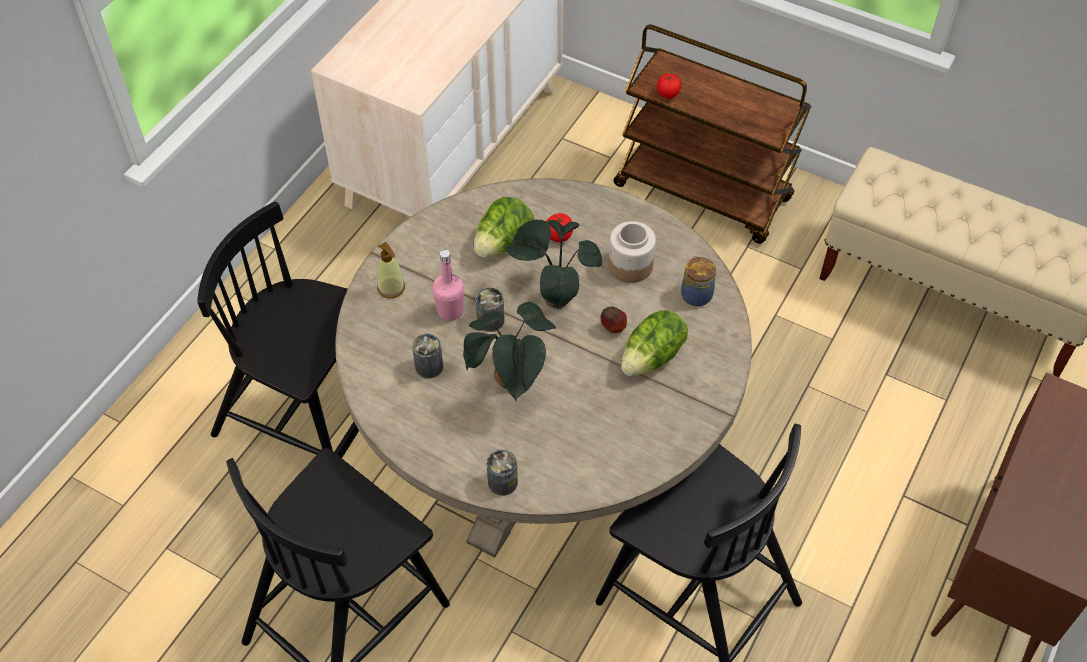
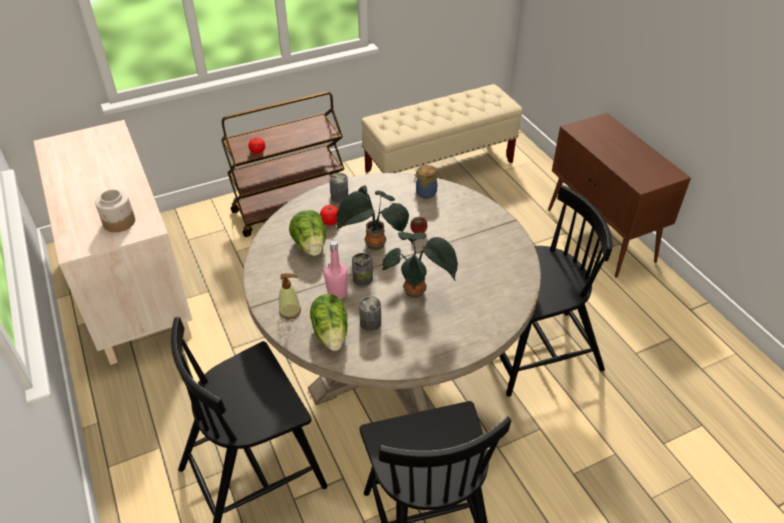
camera: 55 degrees left, 10 degrees down
can [487,449,518,496] -> can moved to [329,173,348,203]
jar [608,221,656,283] -> jar moved to [95,189,135,232]
lettuce [621,310,688,376] -> lettuce moved to [310,294,347,351]

